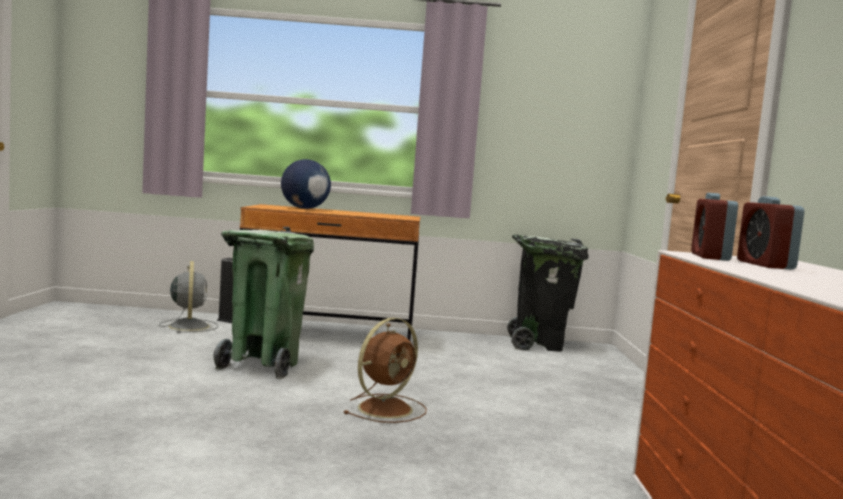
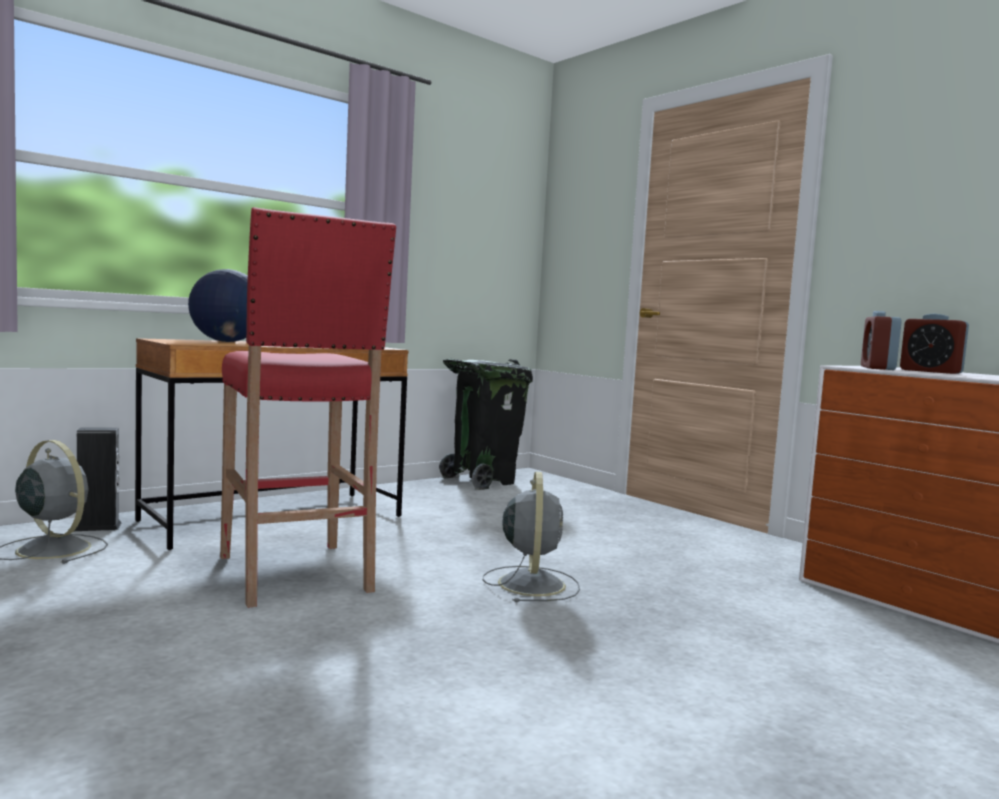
camera: 40 degrees left, 0 degrees up
green trash can [214,227,314,379] -> red stool [220,207,396,608]
brown fan [343,317,427,423] -> grey fan [483,472,580,602]
alarm clock [691,193,738,261] -> alarm clock turned 45 degrees clockwise [861,311,902,370]

